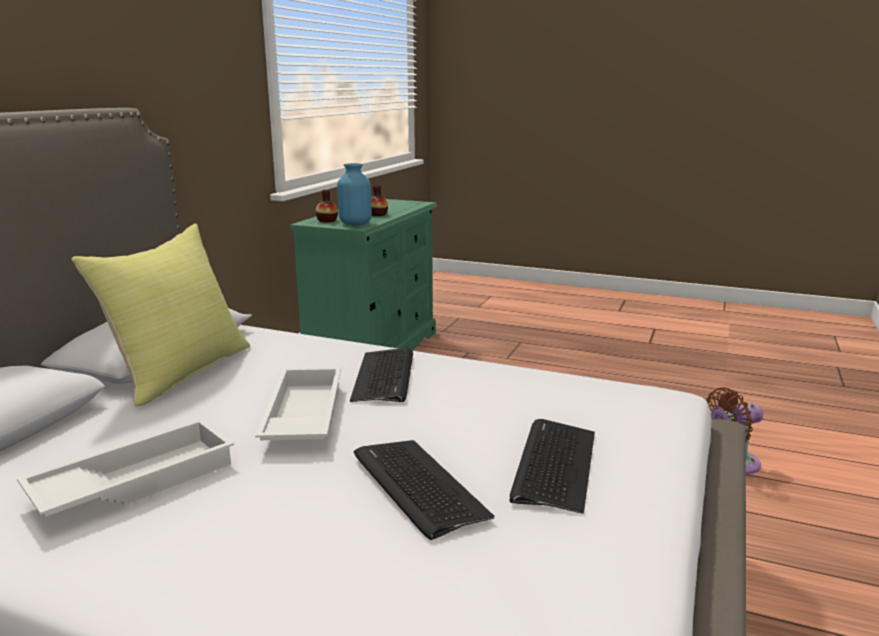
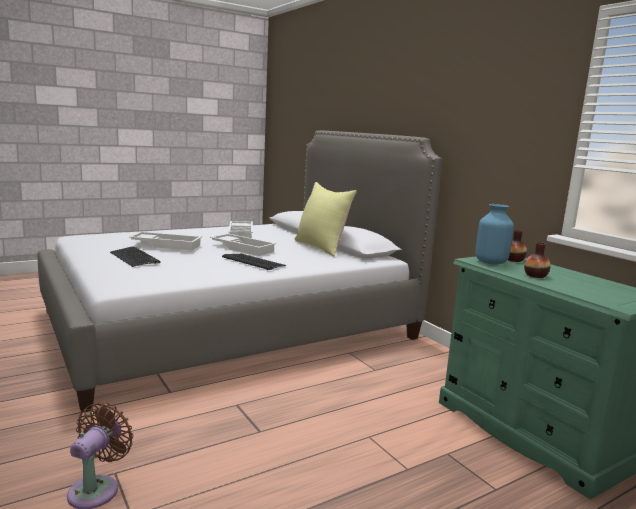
camera: 125 degrees right, 5 degrees down
keyboard [354,440,495,540] -> white tray [129,232,202,250]

